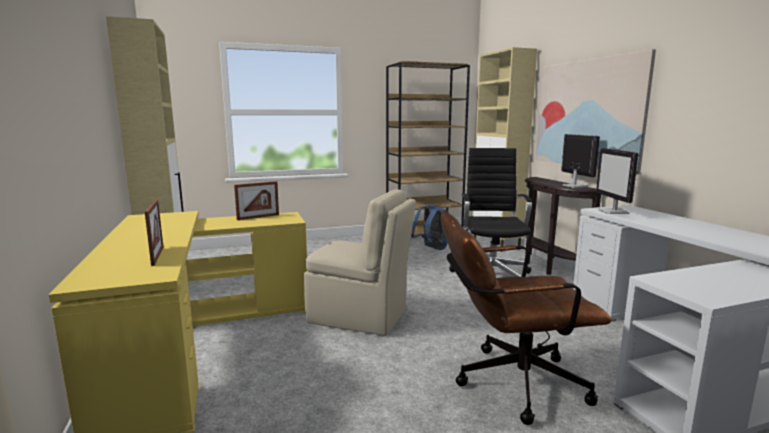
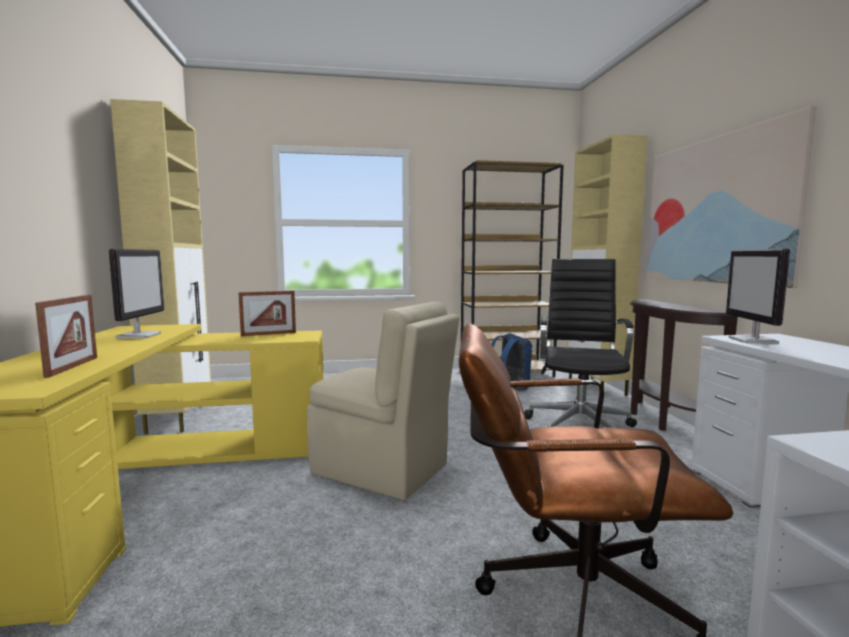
camera: 10 degrees right, 5 degrees down
monitor [561,134,600,188] -> monitor moved to [109,249,164,339]

